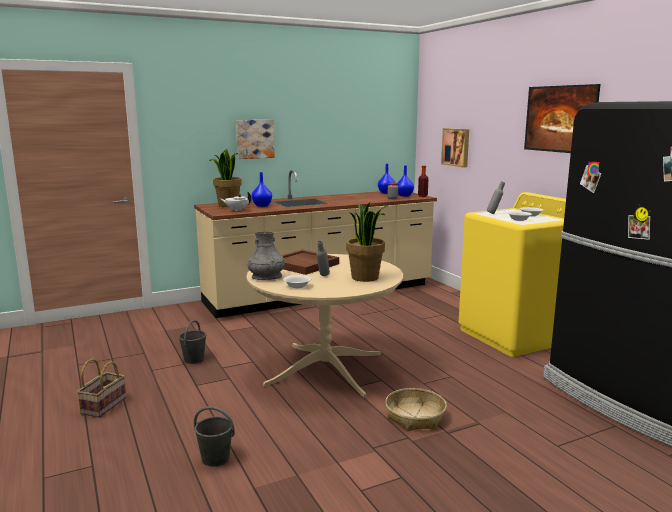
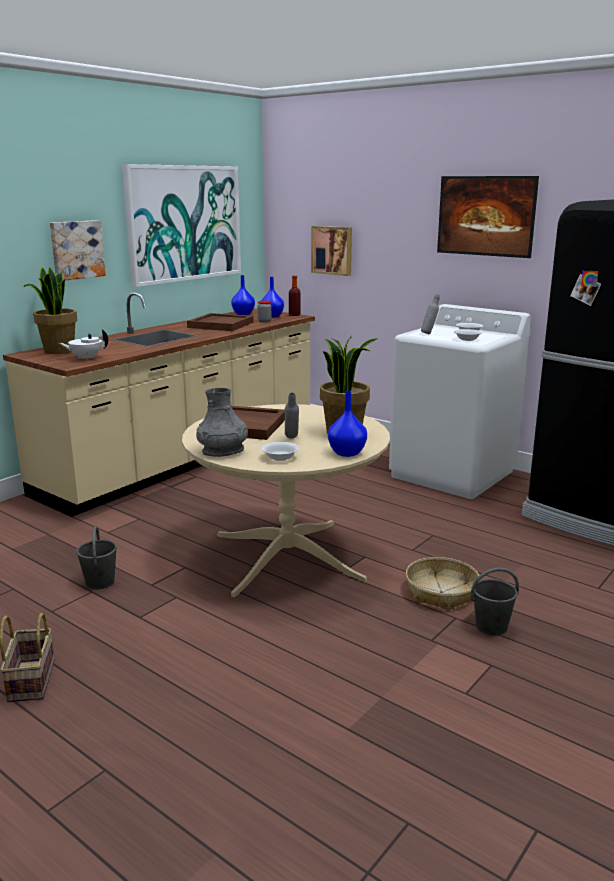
camera: 25 degrees left, 5 degrees up
grey bucket [194,406,235,467] -> grey bucket moved to [470,568,519,635]
blue vase [251,172,272,207] -> blue vase moved to [328,391,367,457]
yellow washing machine [459,192,566,357] -> white washing machine [389,304,531,499]
none -> picture [122,164,241,287]
none -> brown tray [187,313,253,331]

